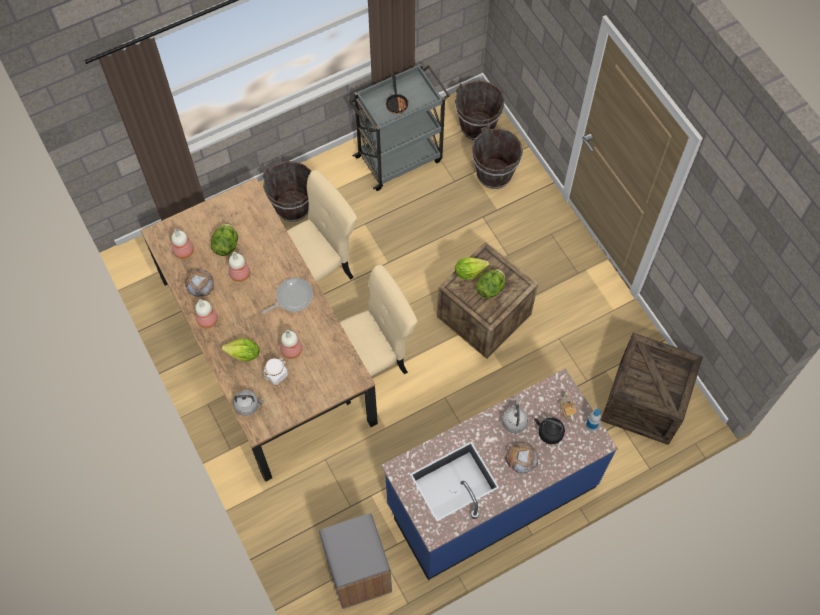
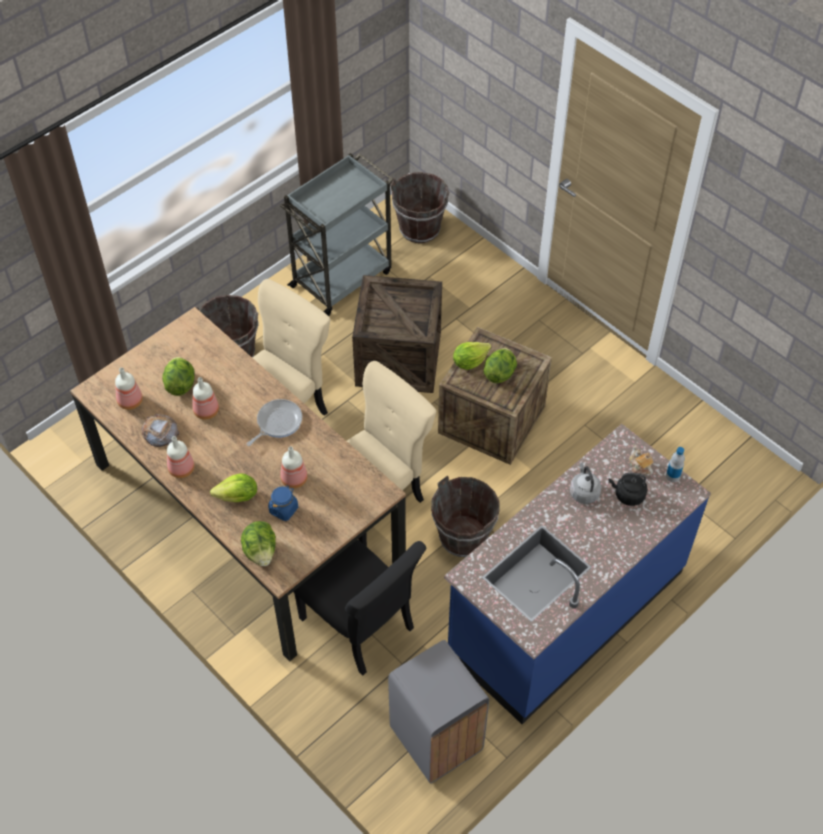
camera: 15 degrees left, 10 degrees down
grey kettle [233,390,265,416] -> lettuce [241,521,276,566]
white jar [263,358,288,385] -> blue jar [268,485,298,521]
frying pan [386,74,408,114] -> none
brown bucket [472,125,523,189] -> brown bucket moved to [431,476,500,557]
bread [504,443,539,473] -> none
crate [601,333,703,445] -> crate moved to [352,275,442,393]
none -> black chair [293,539,426,676]

